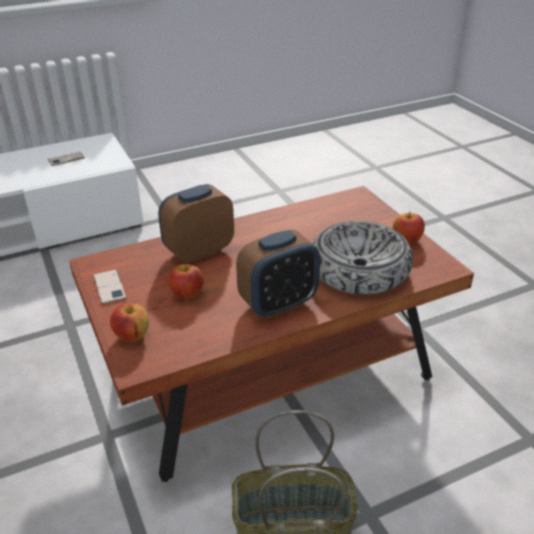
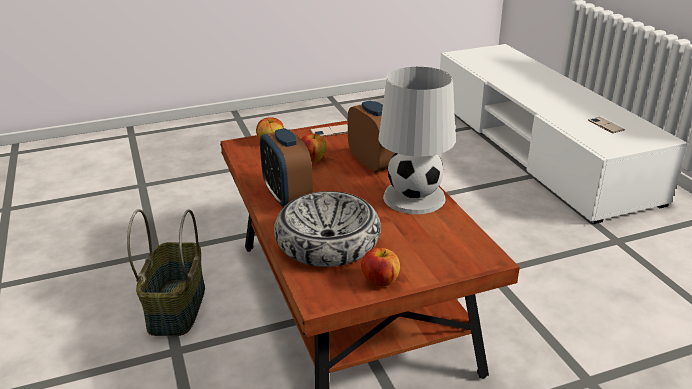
camera: 95 degrees right, 5 degrees down
none -> white table lamp [379,67,456,214]

